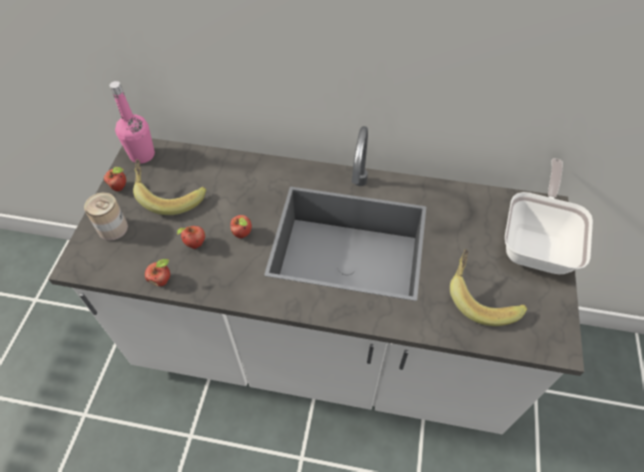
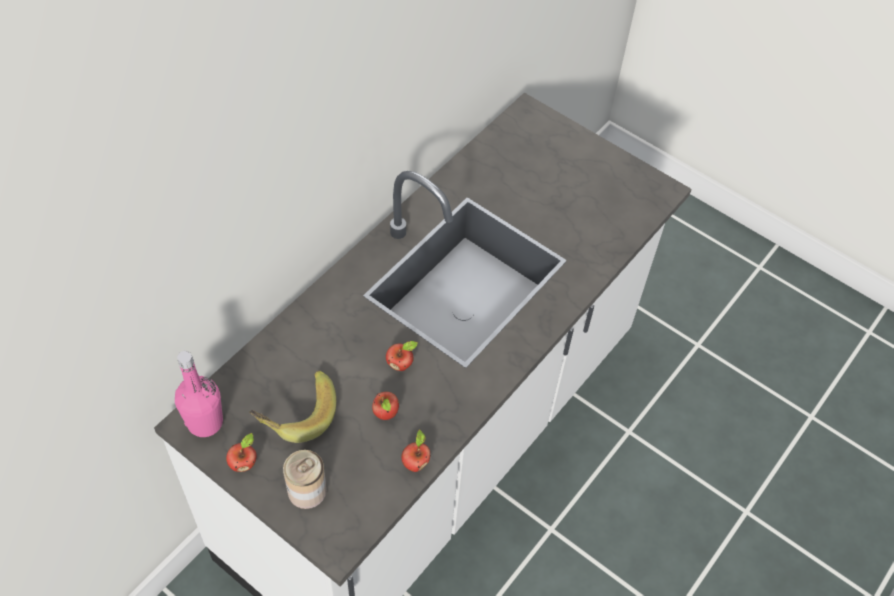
camera: 65 degrees left, 0 degrees up
banana [450,249,527,326] -> none
frying pan [505,158,593,274] -> none

